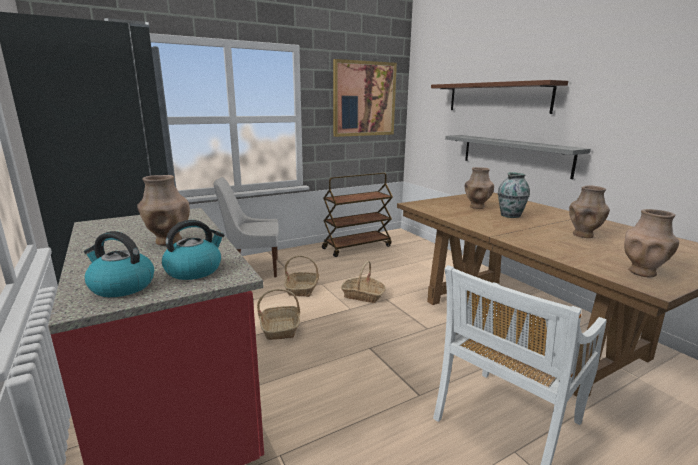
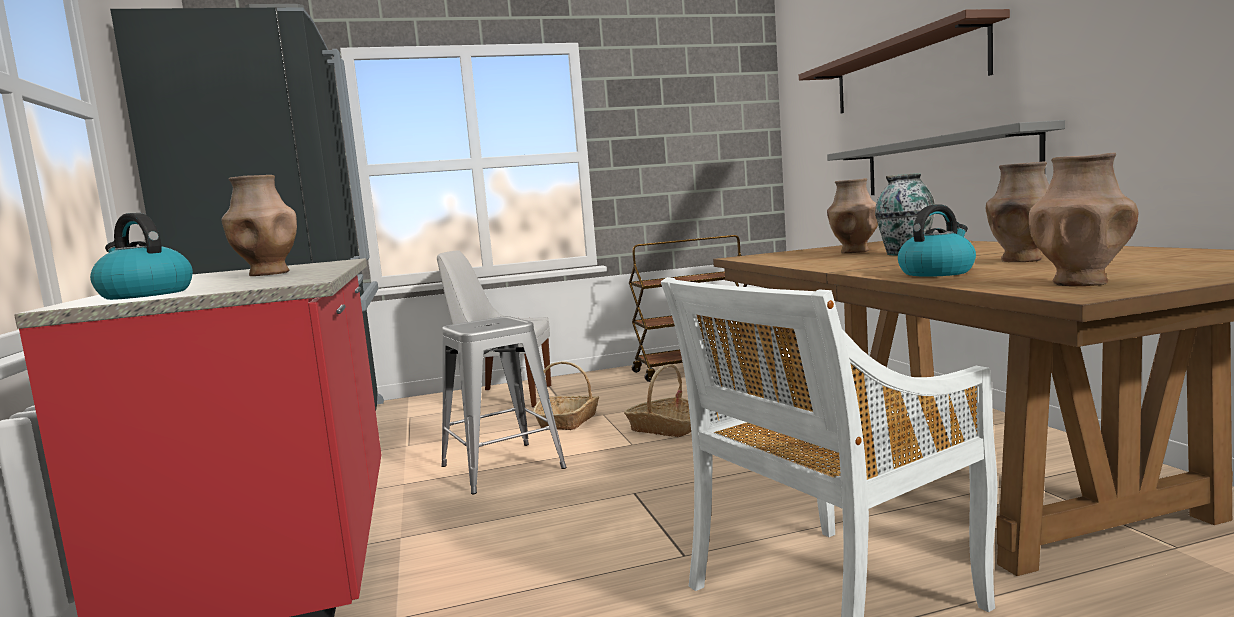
camera: 15 degrees right, 10 degrees down
kettle [162,220,224,280] -> kettle moved to [898,204,976,277]
basket [257,289,300,340] -> grey stool [441,316,566,494]
picture [333,59,397,137] -> none

